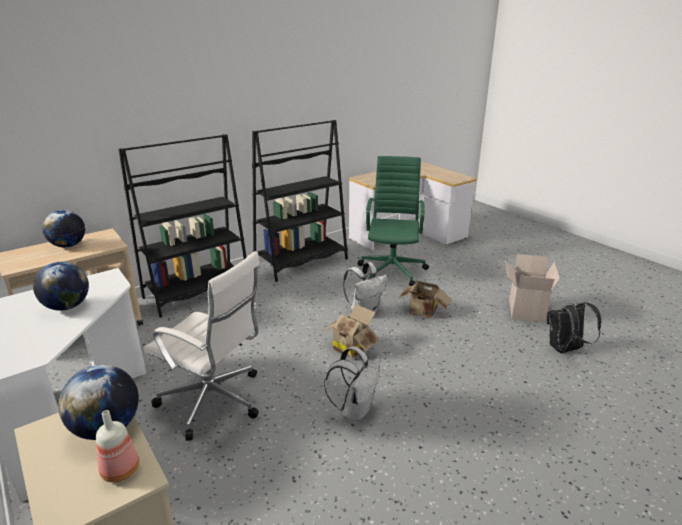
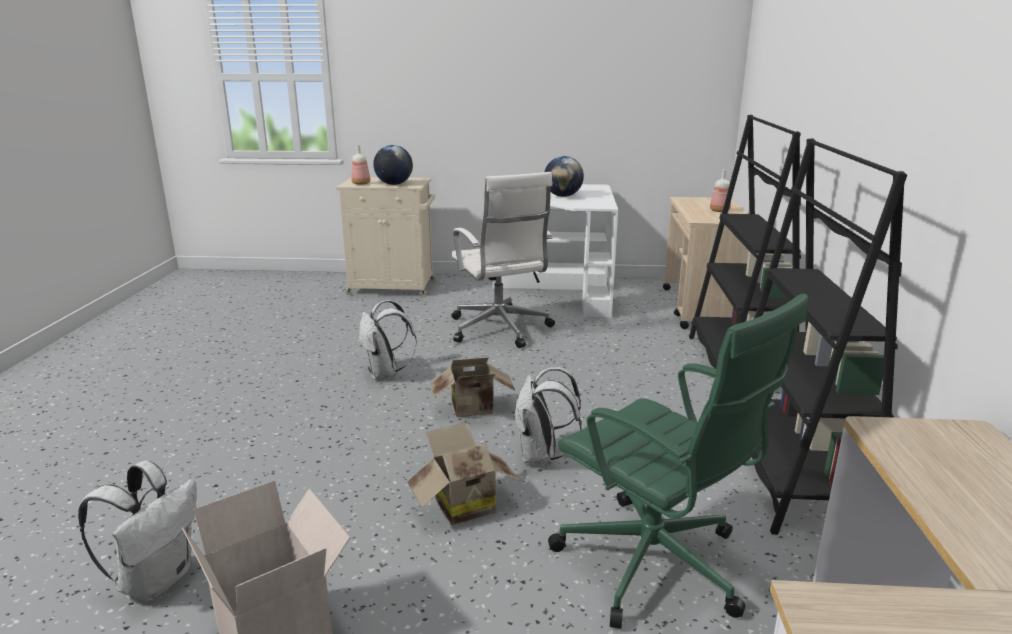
camera: 130 degrees right, 5 degrees down
globe [43,210,85,248] -> bottle [710,169,731,212]
white office chair [143,251,260,441] -> white office chair turned 90 degrees counterclockwise [451,172,555,348]
black backpack [547,302,601,353] -> white backpack [78,460,197,601]

